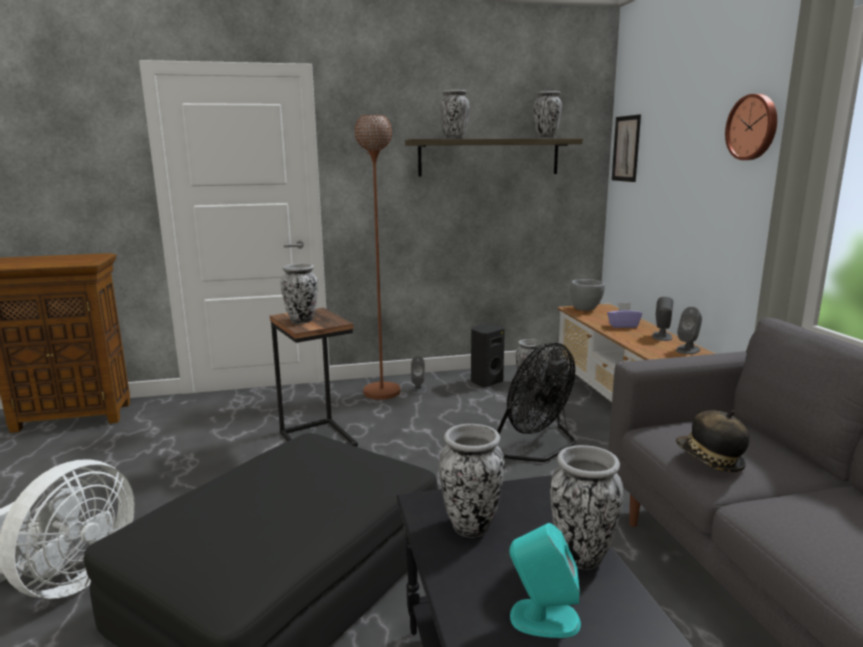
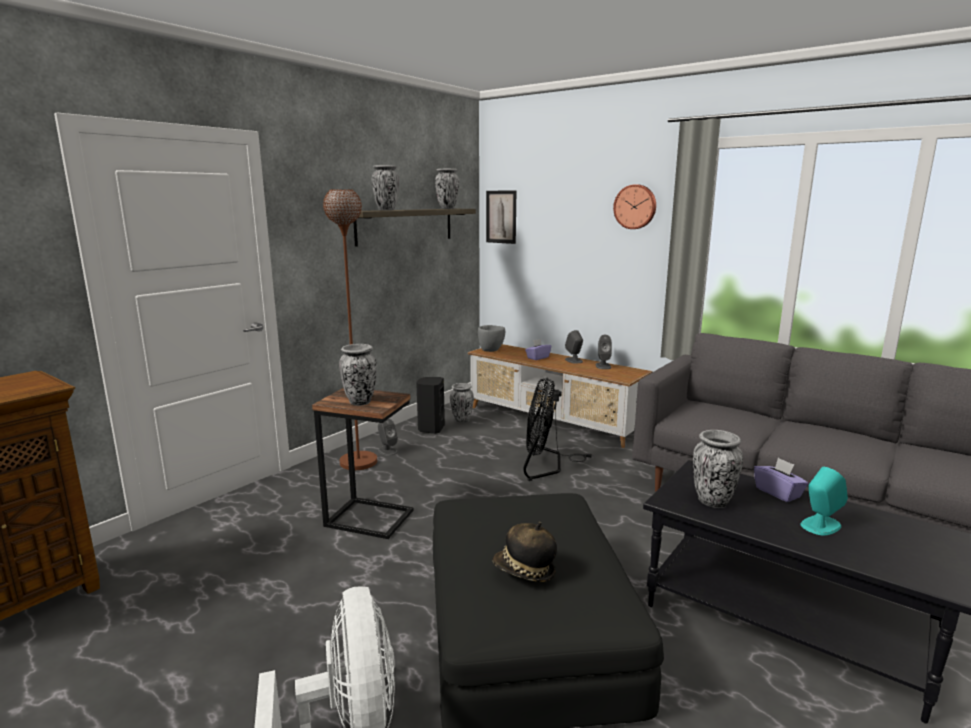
camera: 40 degrees left, 0 degrees up
vase [550,445,624,570] -> purple tissue box [754,458,809,502]
hat [676,410,750,472] -> hat moved to [492,522,557,582]

